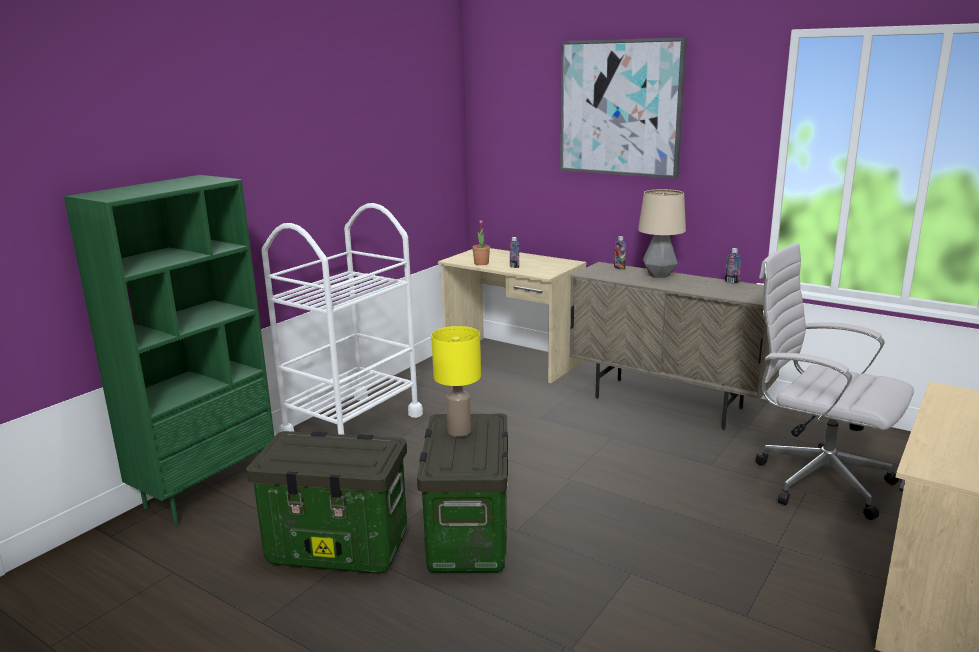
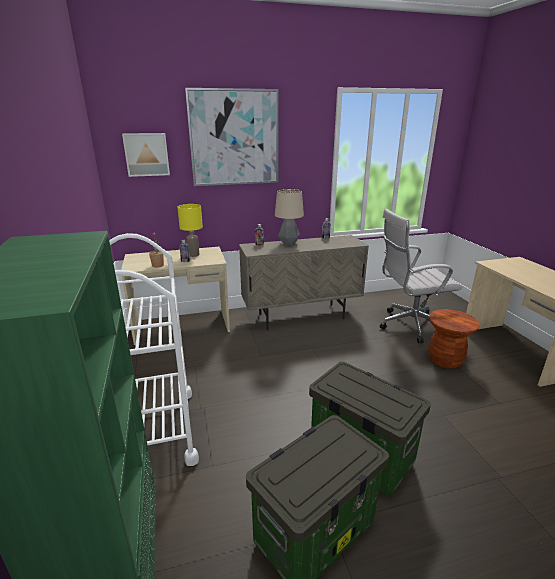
camera: 50 degrees left, 5 degrees up
yellow table lamp [431,326,481,437] -> yellow table lamp moved to [177,204,203,257]
none -> picture [122,133,170,177]
none -> brown stool [428,309,480,368]

